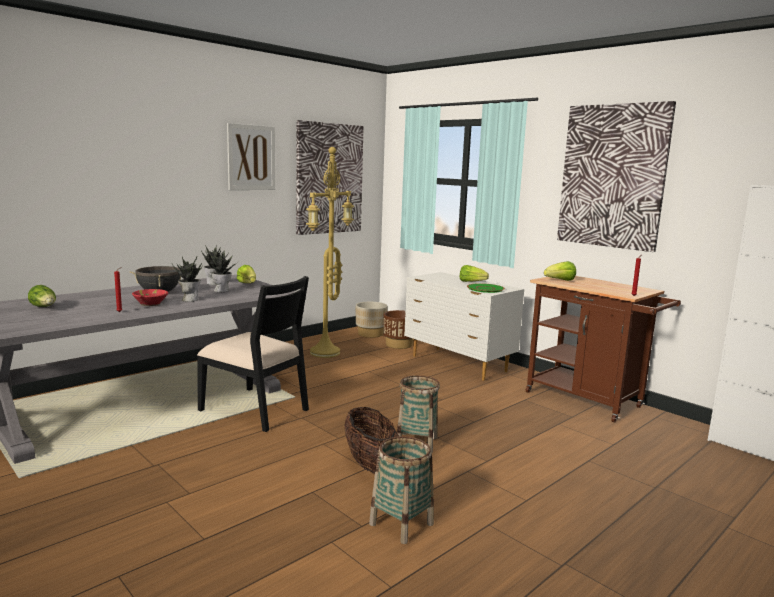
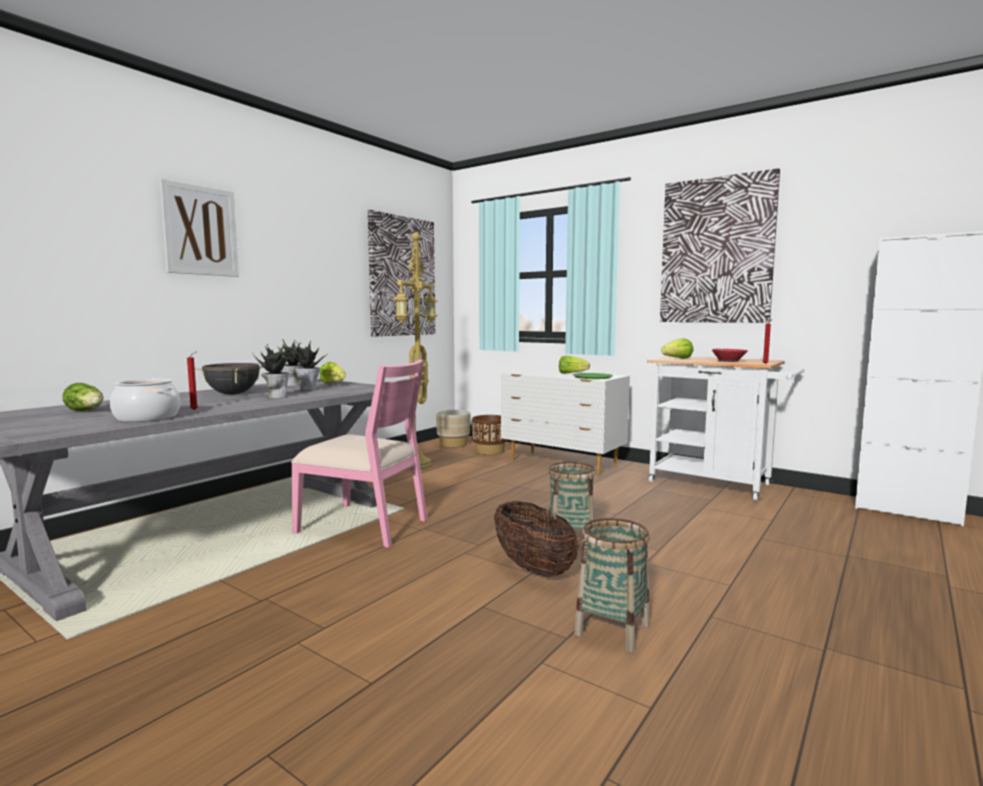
camera: 10 degrees left, 5 degrees down
red bowl [132,289,168,306] -> red bowl moved to [712,349,748,362]
black chair [197,276,309,432] -> pink chair [291,359,427,548]
picture [227,123,275,190] -> picture moved to [160,179,239,277]
brown cart [526,276,681,423] -> white cart [647,356,804,501]
none -> cooking pot [110,379,180,422]

